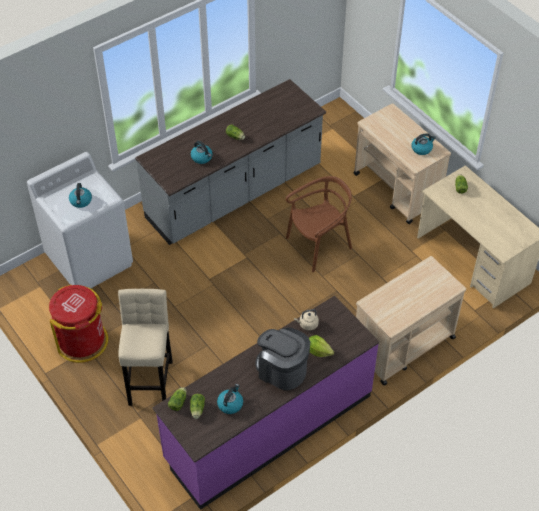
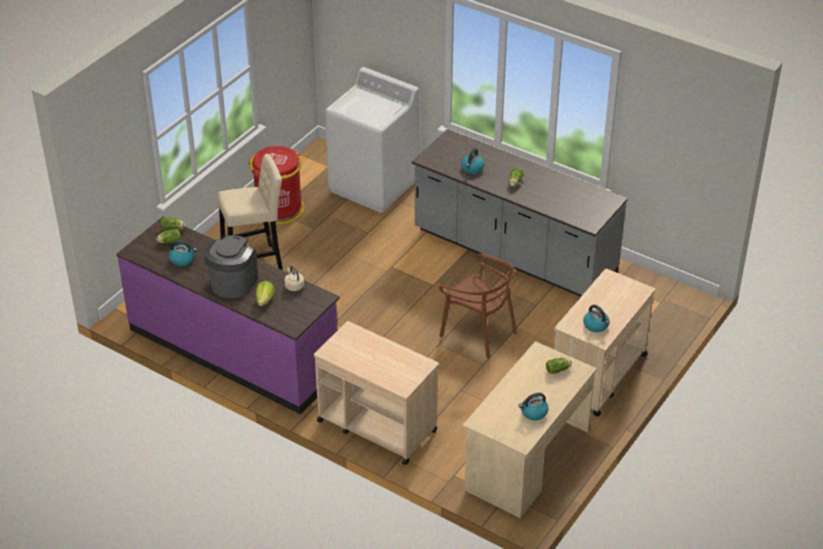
camera: 70 degrees right, 10 degrees down
kettle [69,183,92,208] -> kettle moved to [519,393,549,420]

